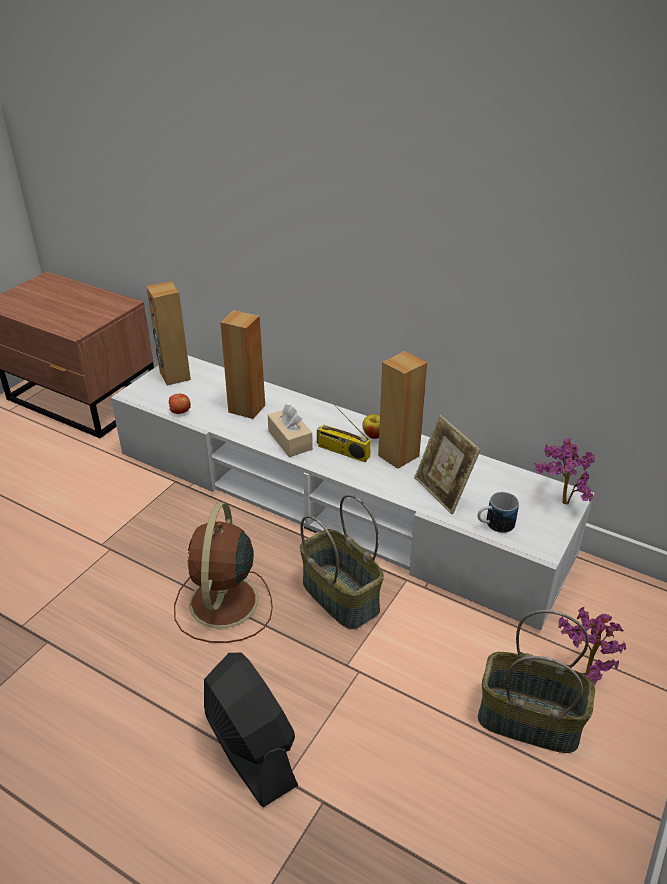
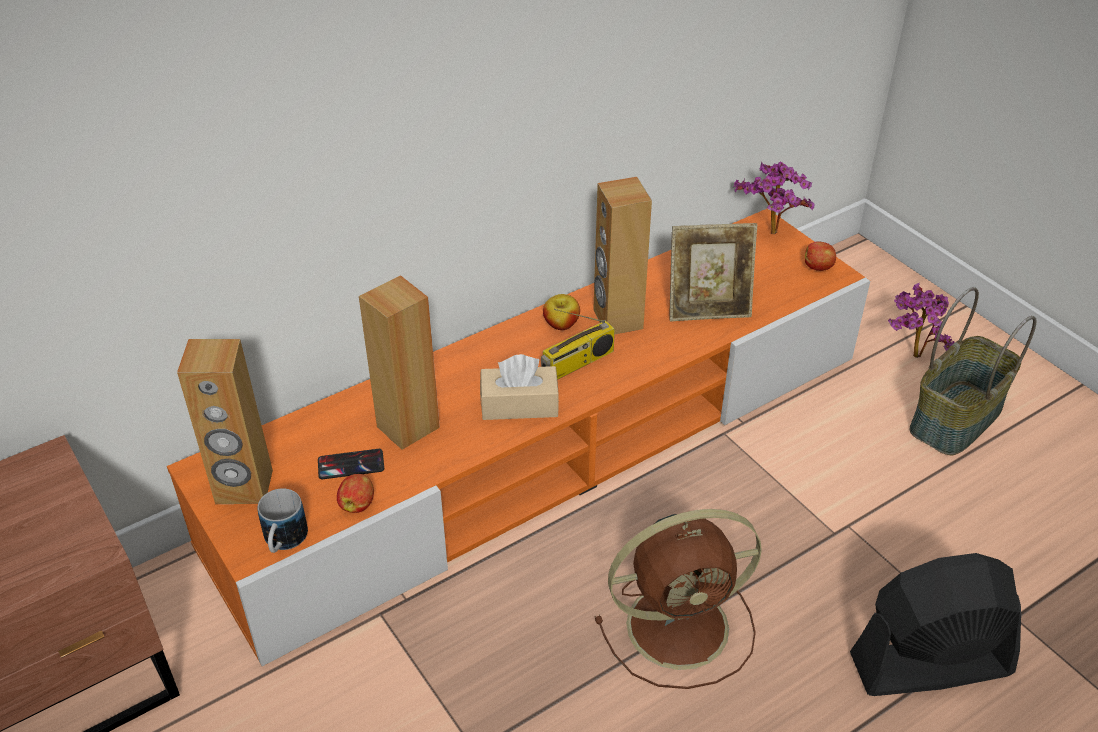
camera: 65 degrees left, 5 degrees up
white tv stand [111,356,594,630] -> orange tv stand [167,209,870,667]
brown fan [174,502,273,643] -> brown fan turned 45 degrees counterclockwise [595,509,762,689]
basket [300,494,384,629] -> none
mug [478,492,519,533] -> mug moved to [258,489,308,553]
none -> phone [318,449,384,479]
none -> apple [805,242,836,271]

